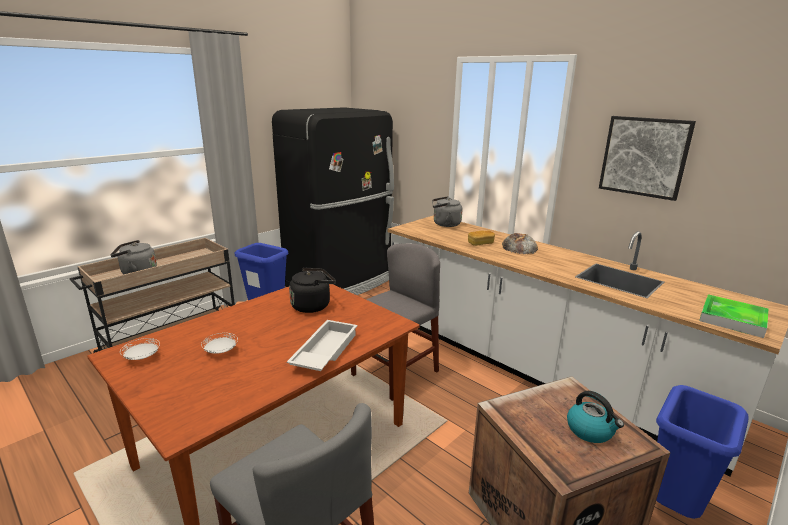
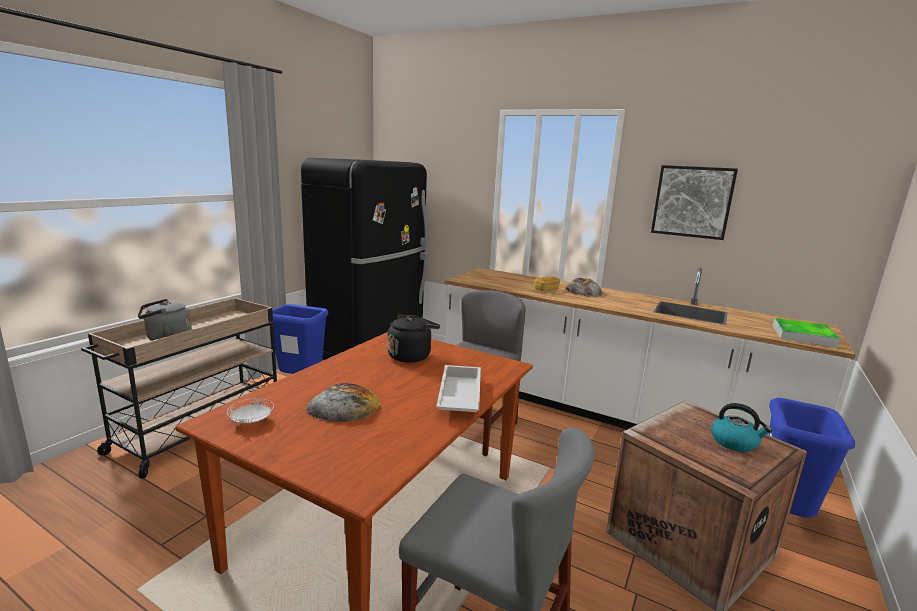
camera: 15 degrees left, 5 degrees down
white plate [201,333,238,354] -> bread [306,383,380,422]
grey kettle [432,196,462,227] -> none

